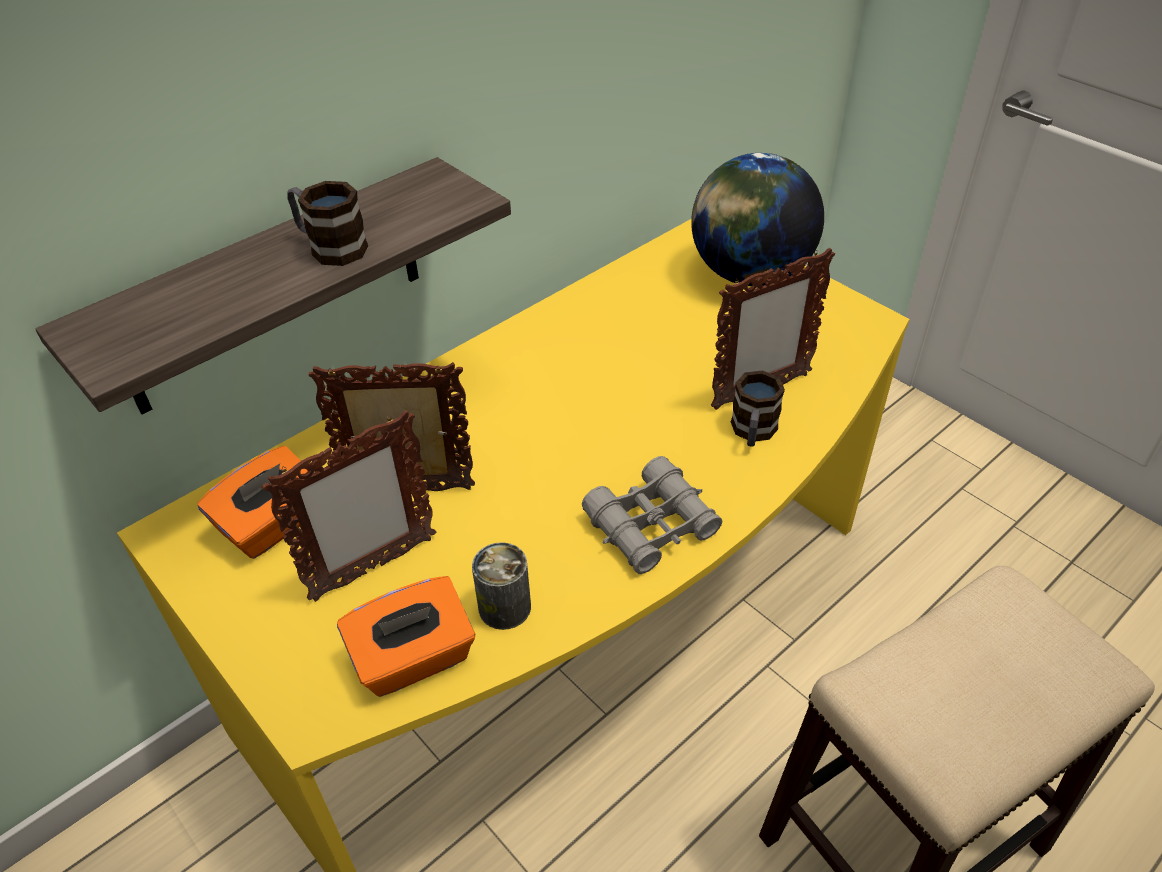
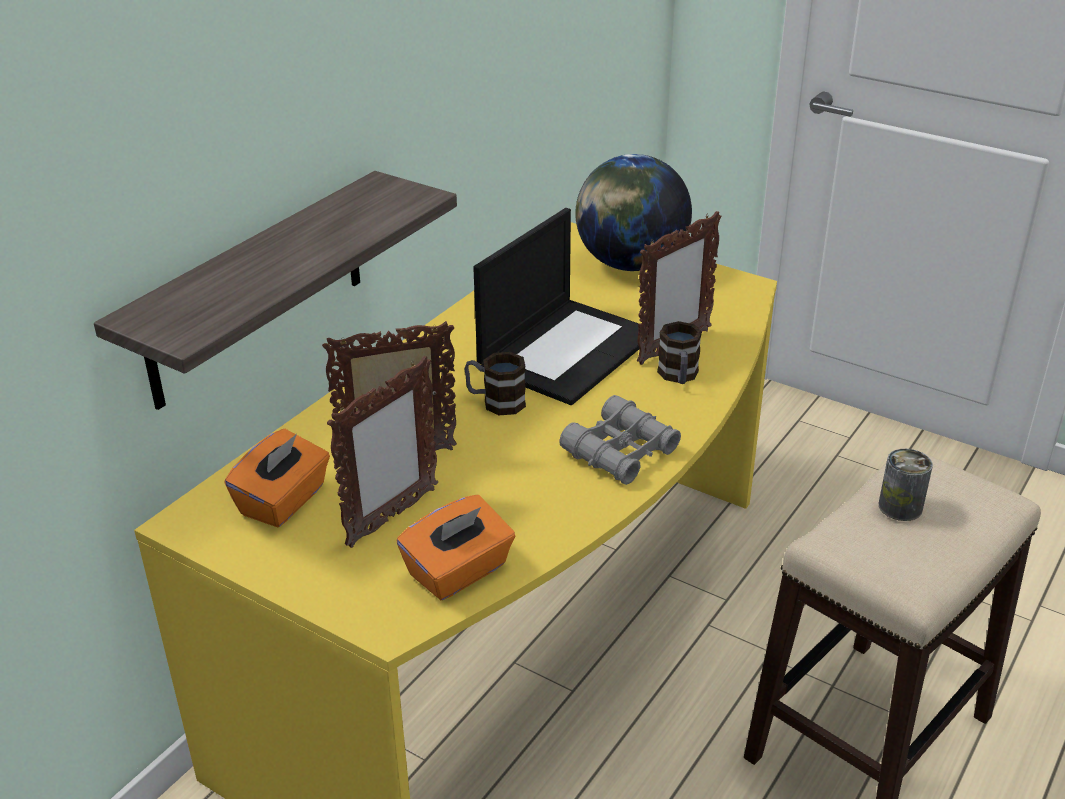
camera: 15 degrees left, 10 degrees down
mug [287,181,368,266] -> mug moved to [464,352,526,415]
can [472,542,531,630] -> can moved to [879,449,933,521]
none -> laptop [473,208,645,405]

